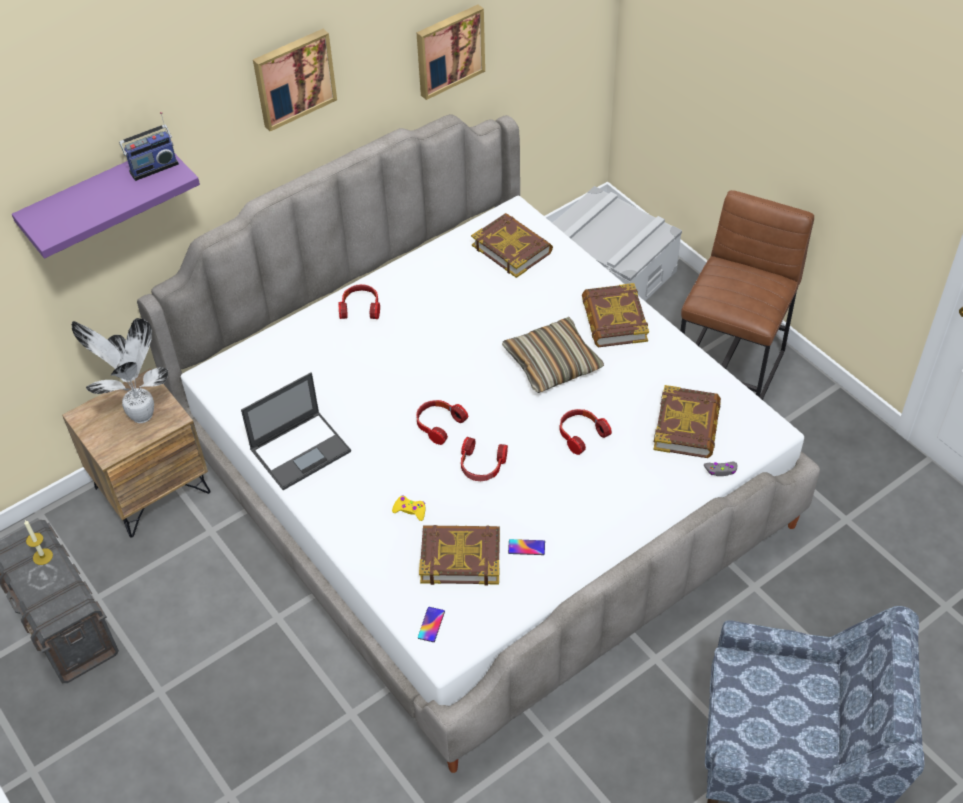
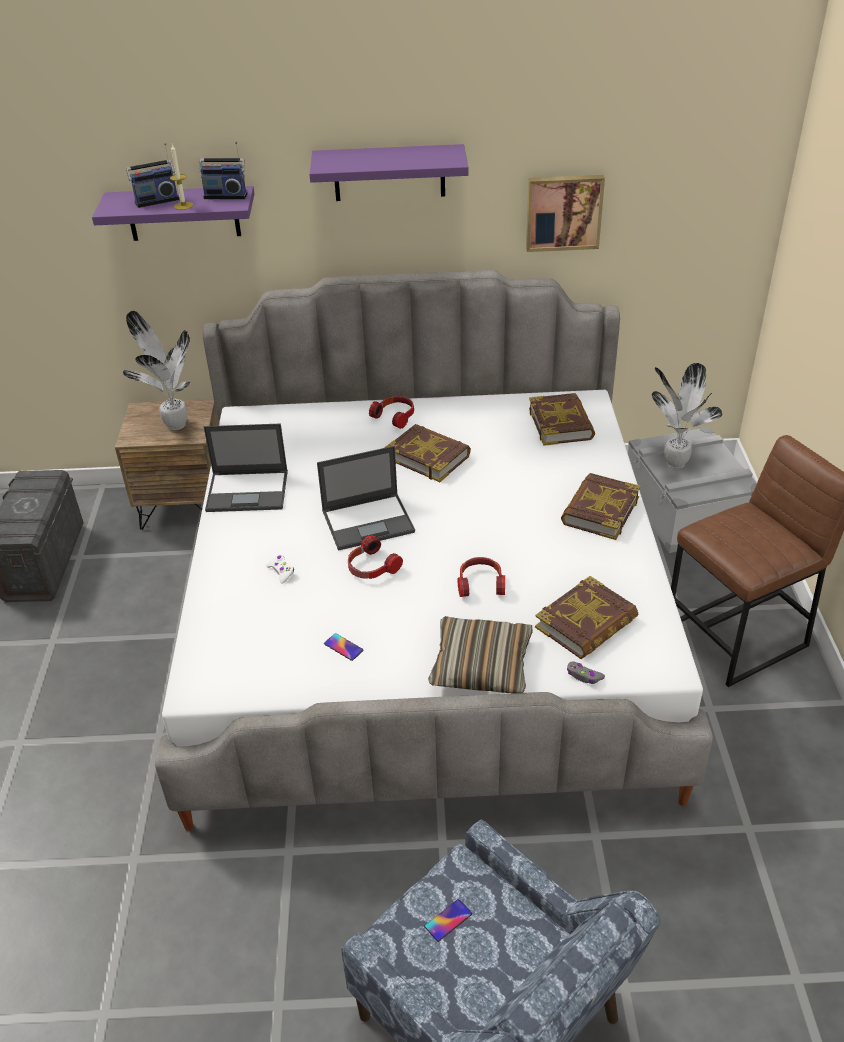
camera: 35 degrees right, 10 degrees down
candle [24,520,53,565] -> candle moved to [170,145,193,210]
picture [253,29,337,131] -> purple shelf [309,144,468,201]
yellow game controller [392,496,425,521] -> white game controller [266,555,294,584]
headphones [416,400,468,445] -> laptop [317,446,415,550]
phone [418,607,445,642] -> phone moved to [425,899,472,942]
book [419,525,500,586] -> book moved to [385,424,471,482]
pillow [502,317,604,393] -> pillow moved to [428,616,533,693]
none -> radio [126,143,179,208]
none -> potted plant [652,363,722,469]

